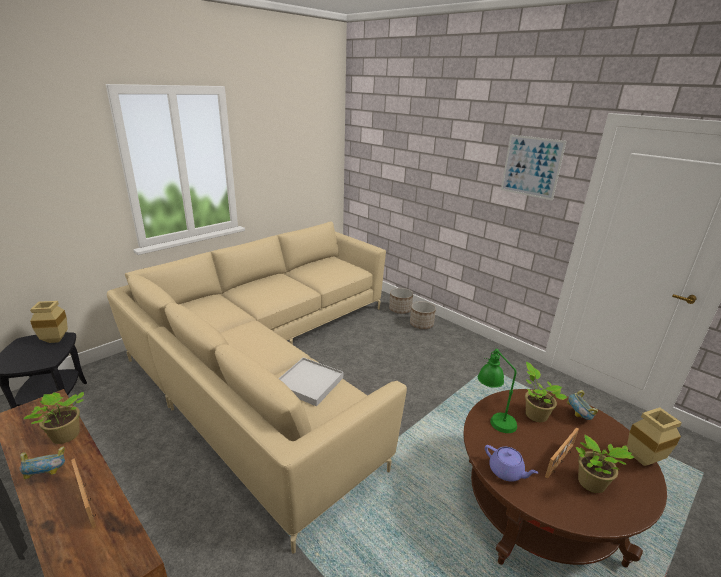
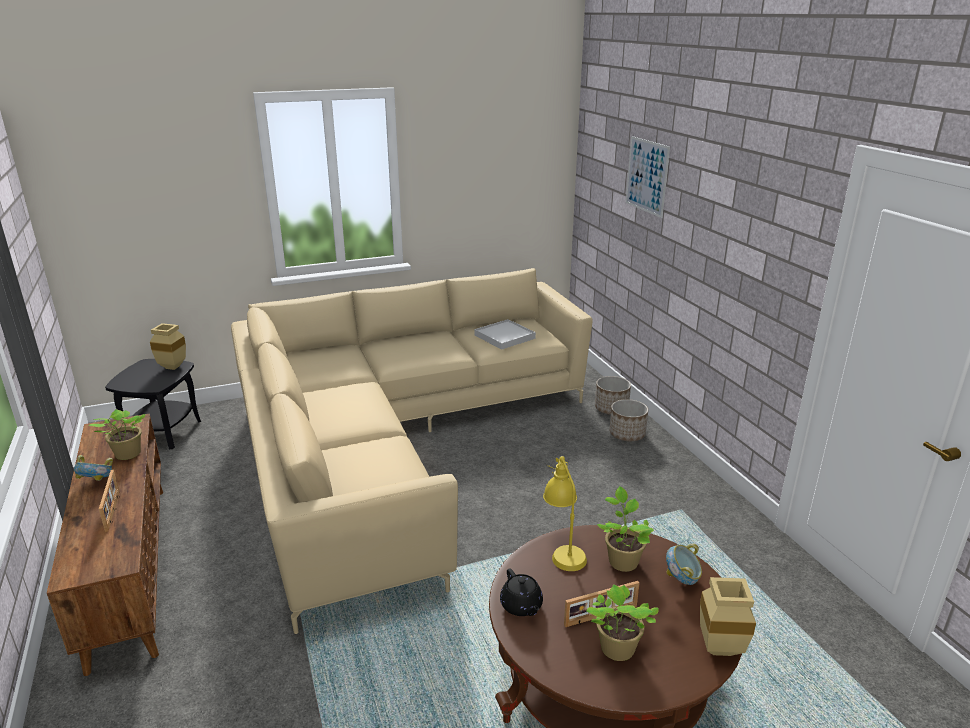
camera: 25 degrees right, 0 degrees up
white tray [279,357,343,406] -> white tray moved to [475,319,536,350]
green table lamp [478,349,517,433] -> yellow table lamp [543,456,587,571]
purple teapot [485,445,538,482] -> black teapot [500,568,543,616]
picture [501,135,566,201] -> picture moved to [626,136,670,218]

